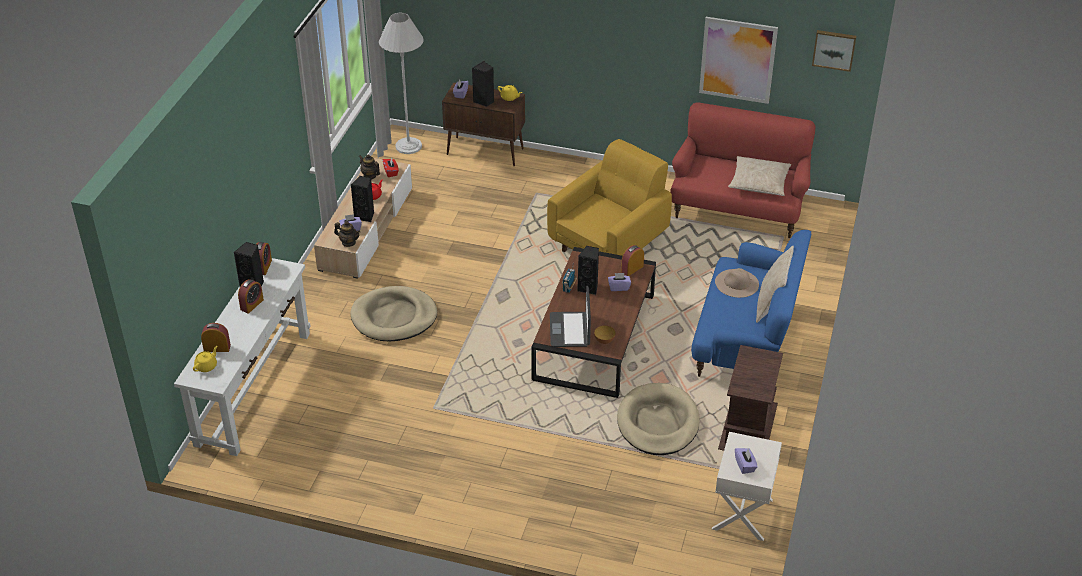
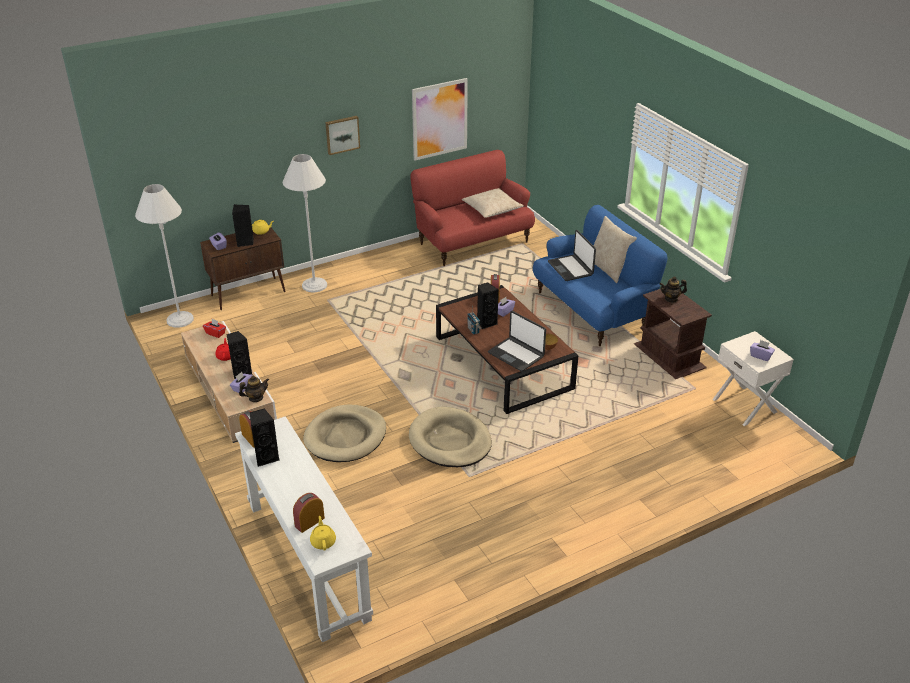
camera: 45 degrees left, 5 degrees down
alarm clock [238,279,264,314] -> none
teapot [359,154,380,180] -> teapot moved to [660,277,687,303]
yellow armchair [547,139,672,256] -> none
beige dog bed [617,383,700,455] -> beige dog bed moved to [409,407,492,467]
beige hat [715,268,759,298] -> laptop [548,230,596,281]
picture [812,30,856,72] -> picture moved to [325,116,360,155]
none -> white floor lamp [283,154,327,292]

